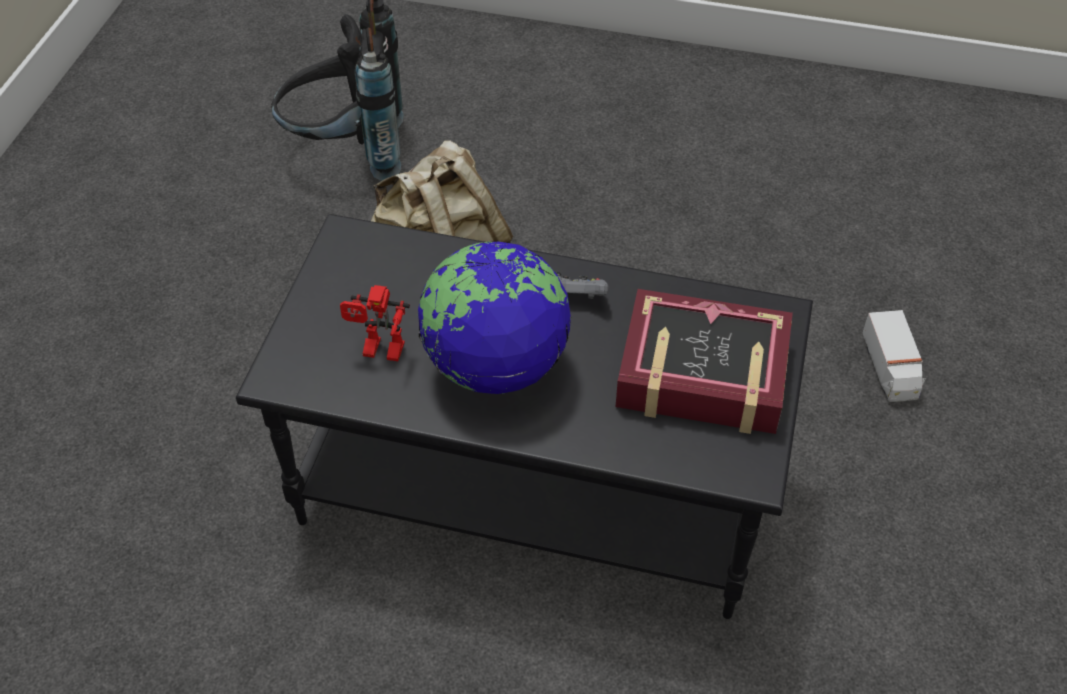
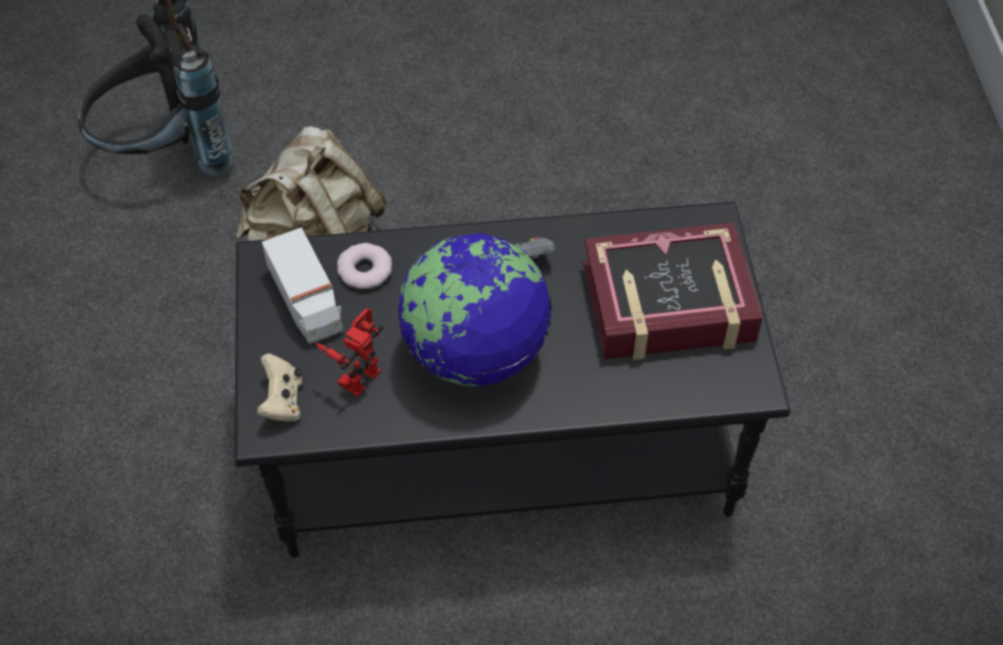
camera: 20 degrees left, 5 degrees up
toy robot [340,285,410,361] -> toy robot turned 135 degrees clockwise [316,308,383,397]
toy truck [862,310,926,402] -> toy truck moved to [262,227,343,344]
none -> beige game controller [257,353,302,422]
none -> donut [337,243,392,289]

